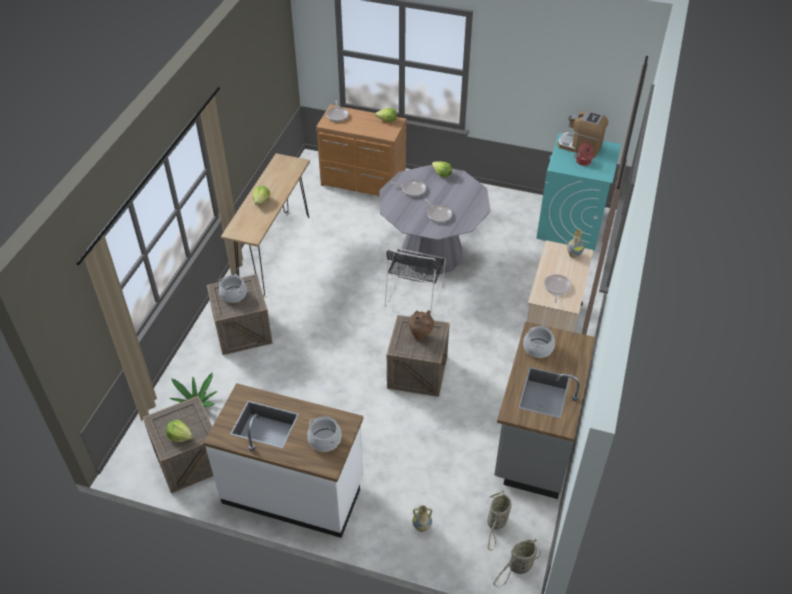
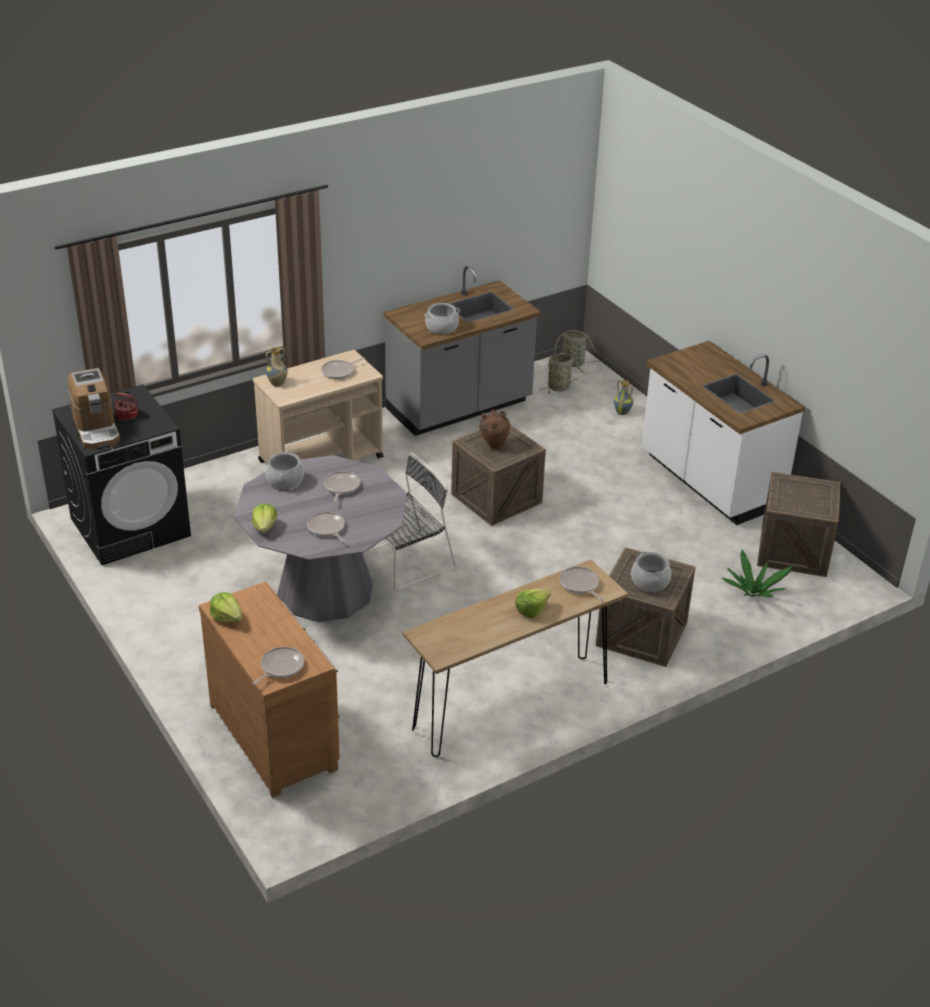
camera: 140 degrees left, 10 degrees down
lettuce [166,420,193,442] -> none
cooking pot [307,416,342,452] -> cooking pot moved to [265,452,304,489]
turquoise washing machine [537,133,621,251] -> black washing machine [52,384,191,565]
none -> frying pan [559,567,603,601]

